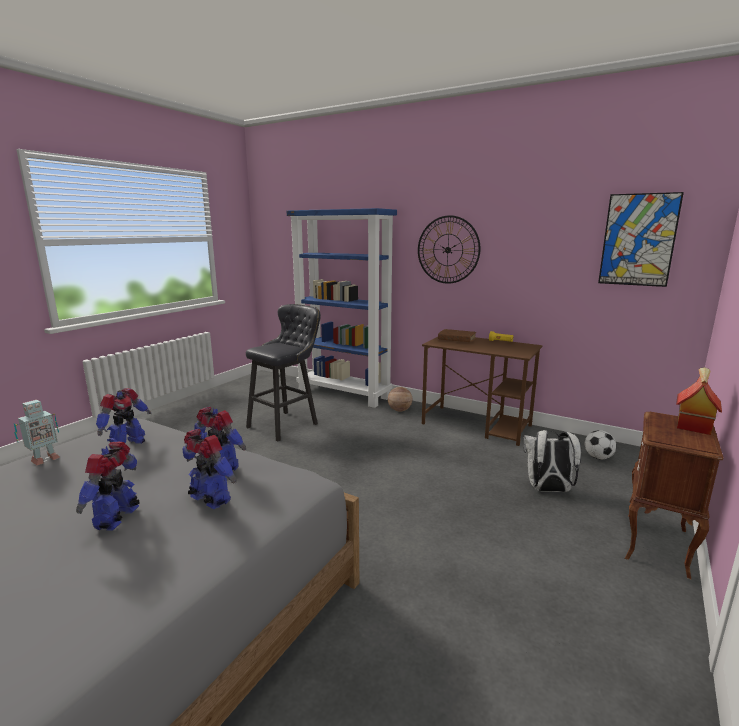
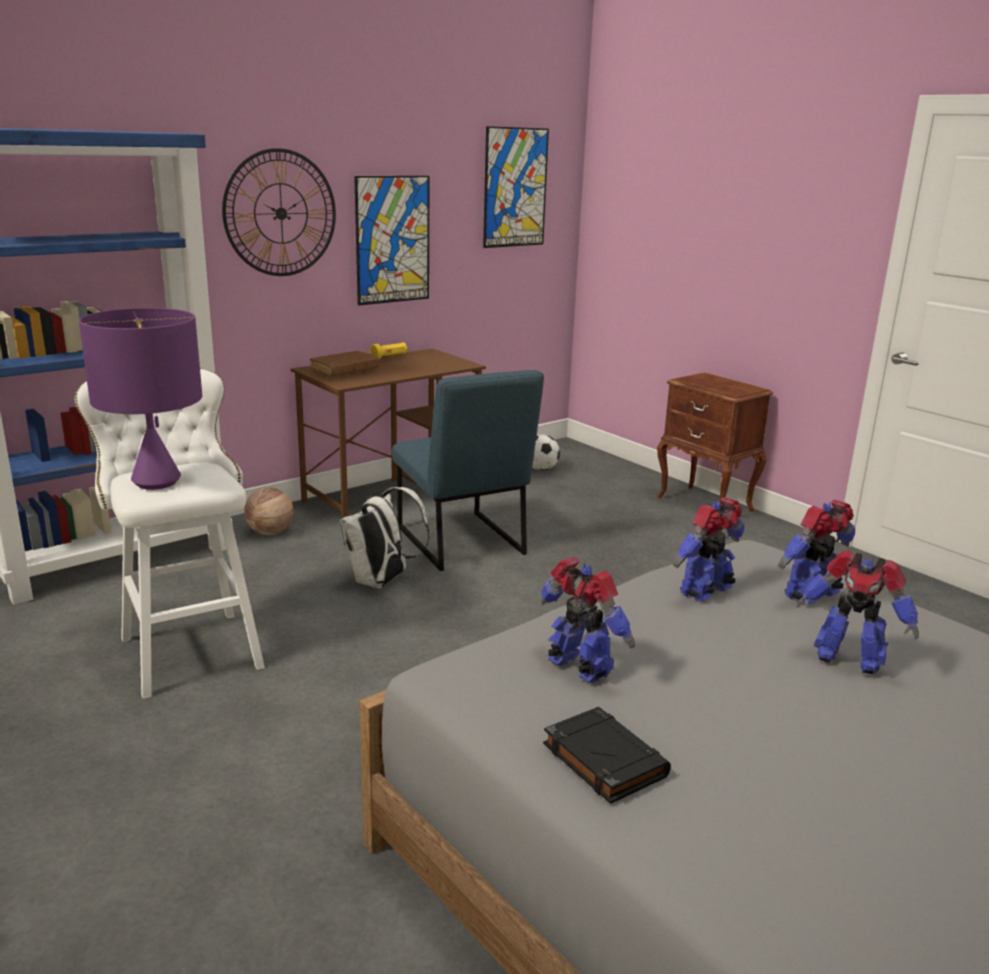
camera: 70 degrees left, 5 degrees up
toy robot [14,400,60,465] -> black book [543,707,671,804]
black stool [246,304,321,441] -> white stool [75,368,265,699]
white backpack [523,430,581,492] -> white backpack moved to [340,487,430,589]
toy house [676,367,722,435] -> none
none -> purple table lamp [79,308,202,490]
none -> picture [354,176,429,305]
none -> blue chair [392,370,544,571]

